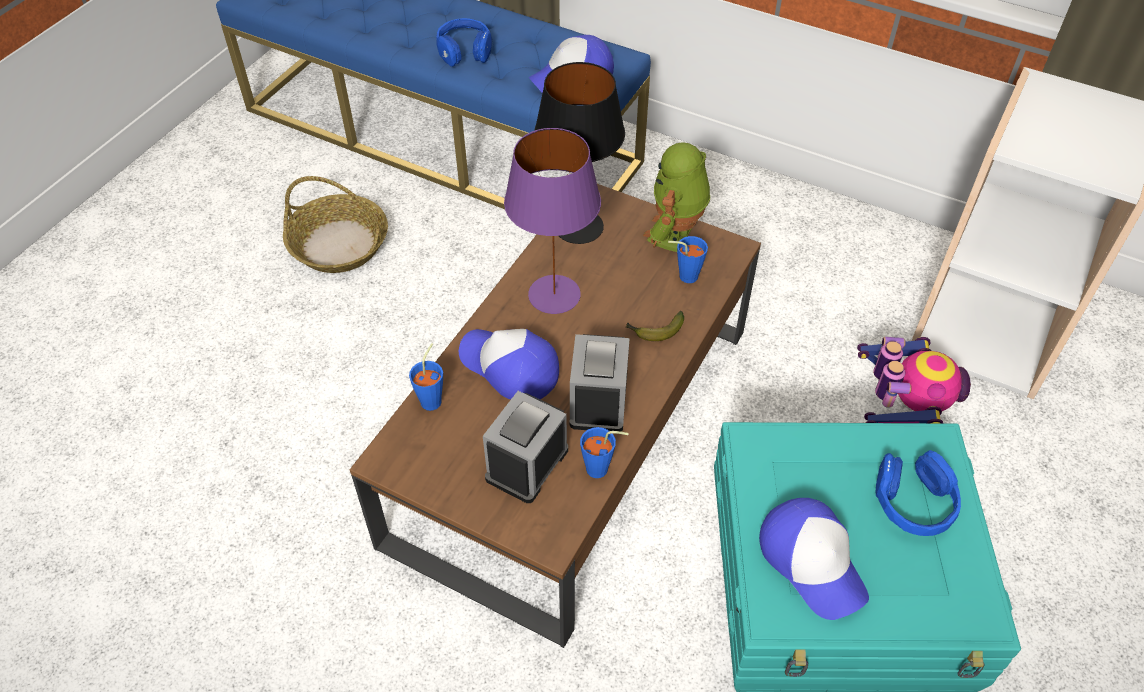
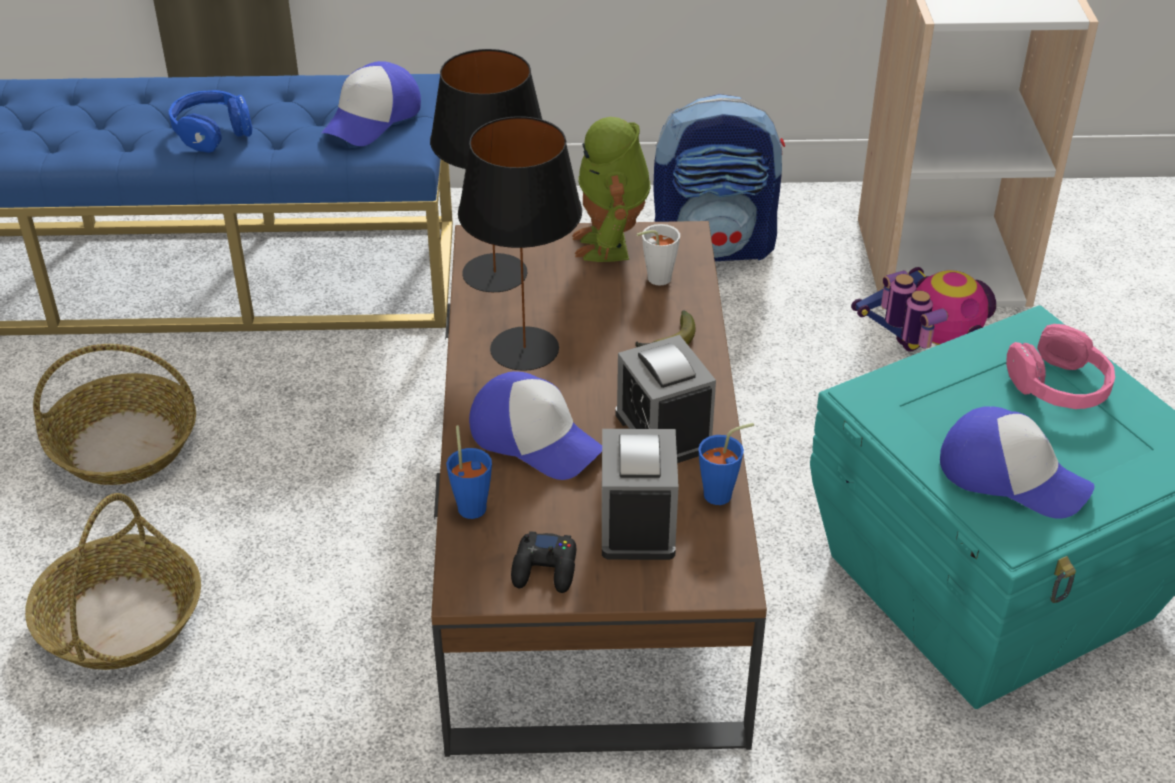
camera: 30 degrees left, 10 degrees down
cap [459,329,559,400] -> cap turned 150 degrees counterclockwise [469,371,602,480]
purple table lamp [504,128,601,314] -> black table lamp [458,116,582,371]
blue cup [668,236,708,283] -> white cup [637,224,680,286]
blue headphones [876,450,961,536] -> pink headphones [1006,324,1115,409]
none -> basket [25,493,201,670]
none -> black game controller [511,531,576,593]
none -> backpack [653,94,785,261]

